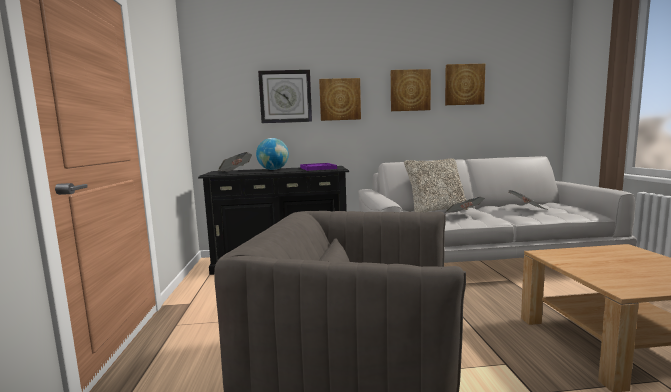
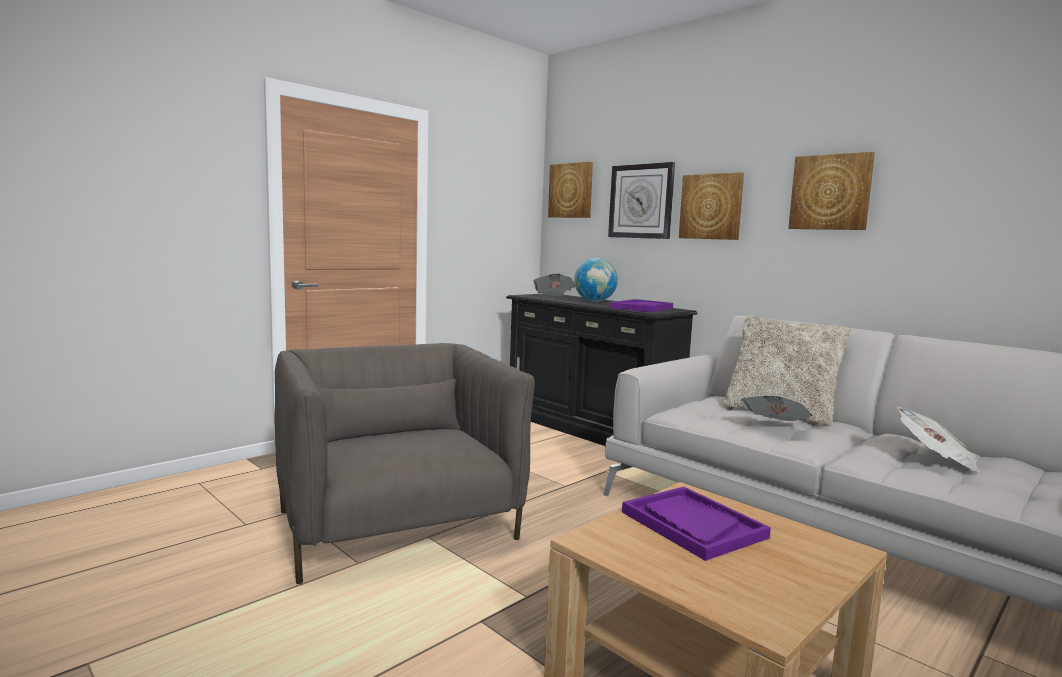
camera: 50 degrees right, 0 degrees up
picture [445,64,485,105] -> picture moved to [548,162,593,218]
none -> purple tray [622,487,771,561]

